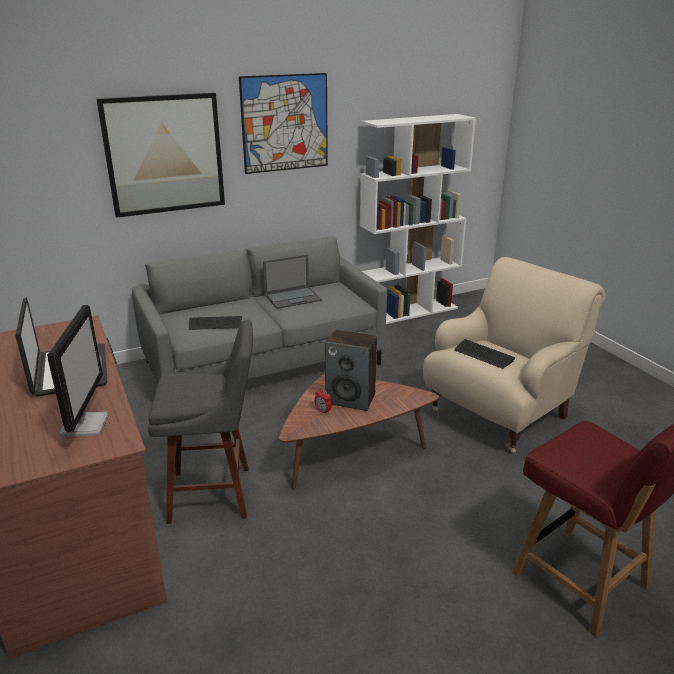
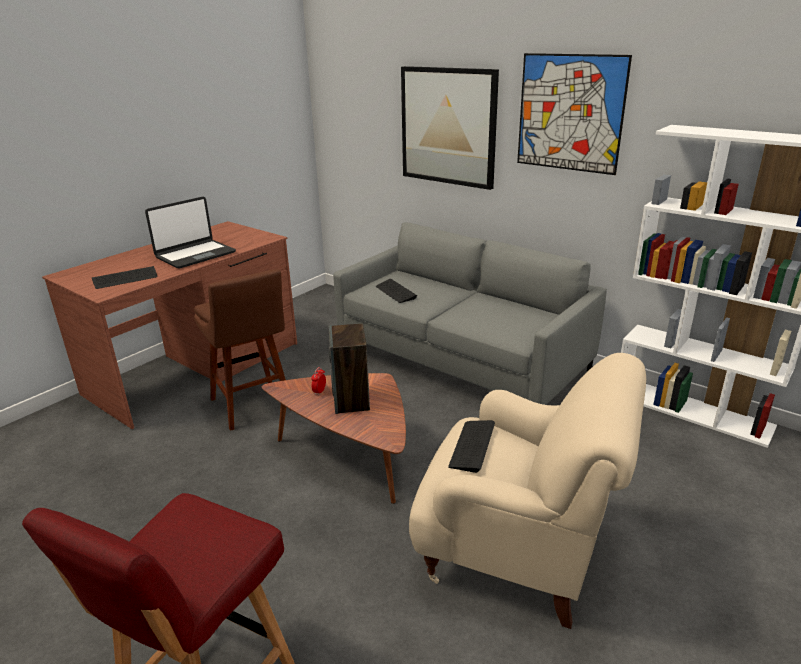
camera: 65 degrees right, 0 degrees up
monitor [47,305,109,437] -> keyboard [92,266,157,289]
grey stool [148,320,253,524] -> brown stool [194,269,286,431]
laptop [263,254,322,309] -> none

